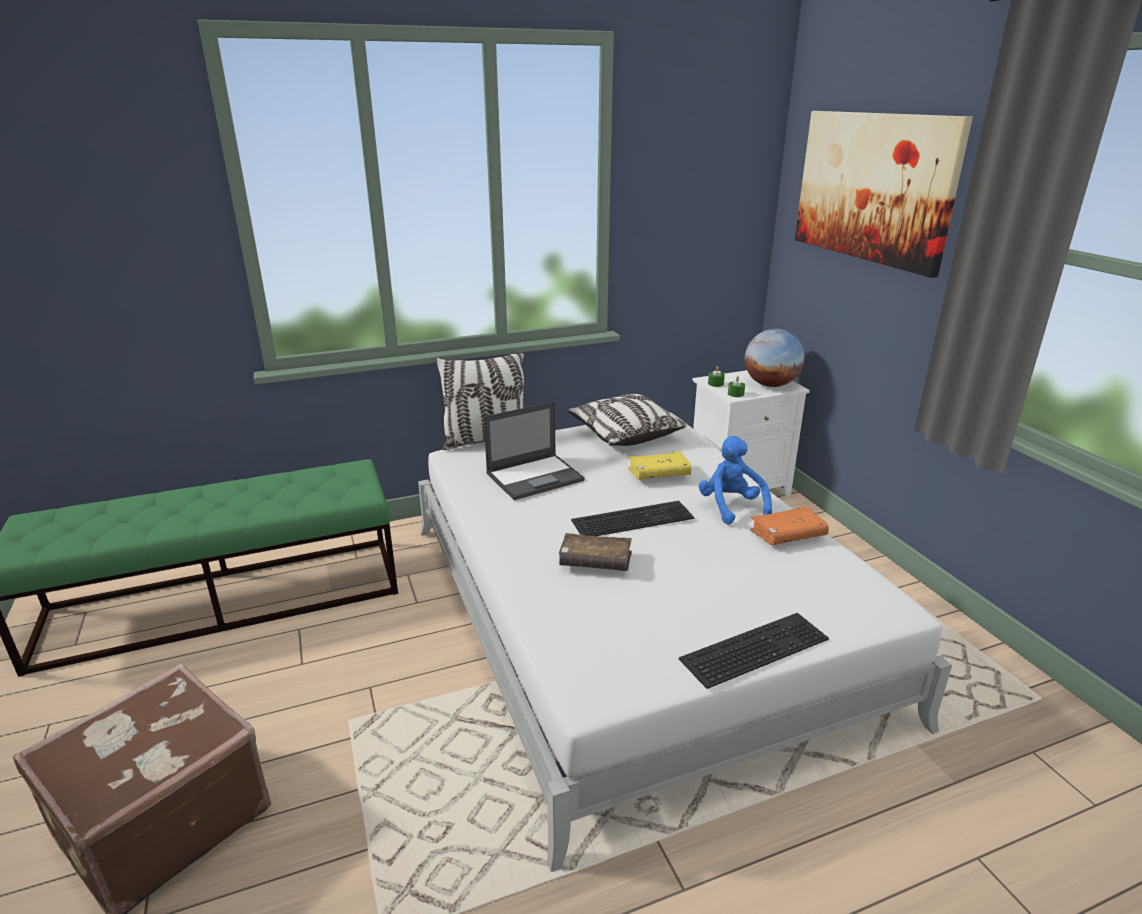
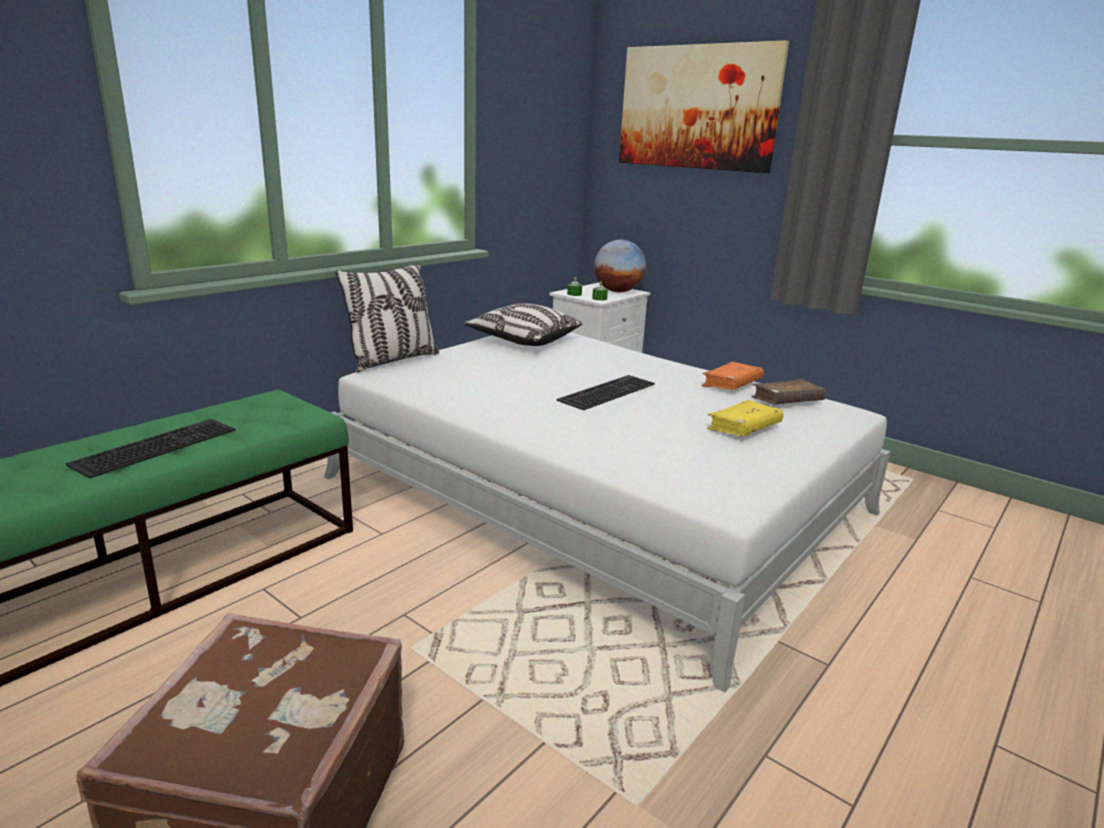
camera: 30 degrees left, 5 degrees down
laptop [484,401,585,500] -> none
brown book [559,533,632,571] -> brown book moved to [752,379,826,405]
yellow book [628,451,691,480] -> yellow book moved to [707,400,783,436]
keyboard [679,613,829,689] -> keyboard moved to [66,419,235,479]
blue plush toy [699,436,772,525] -> none

